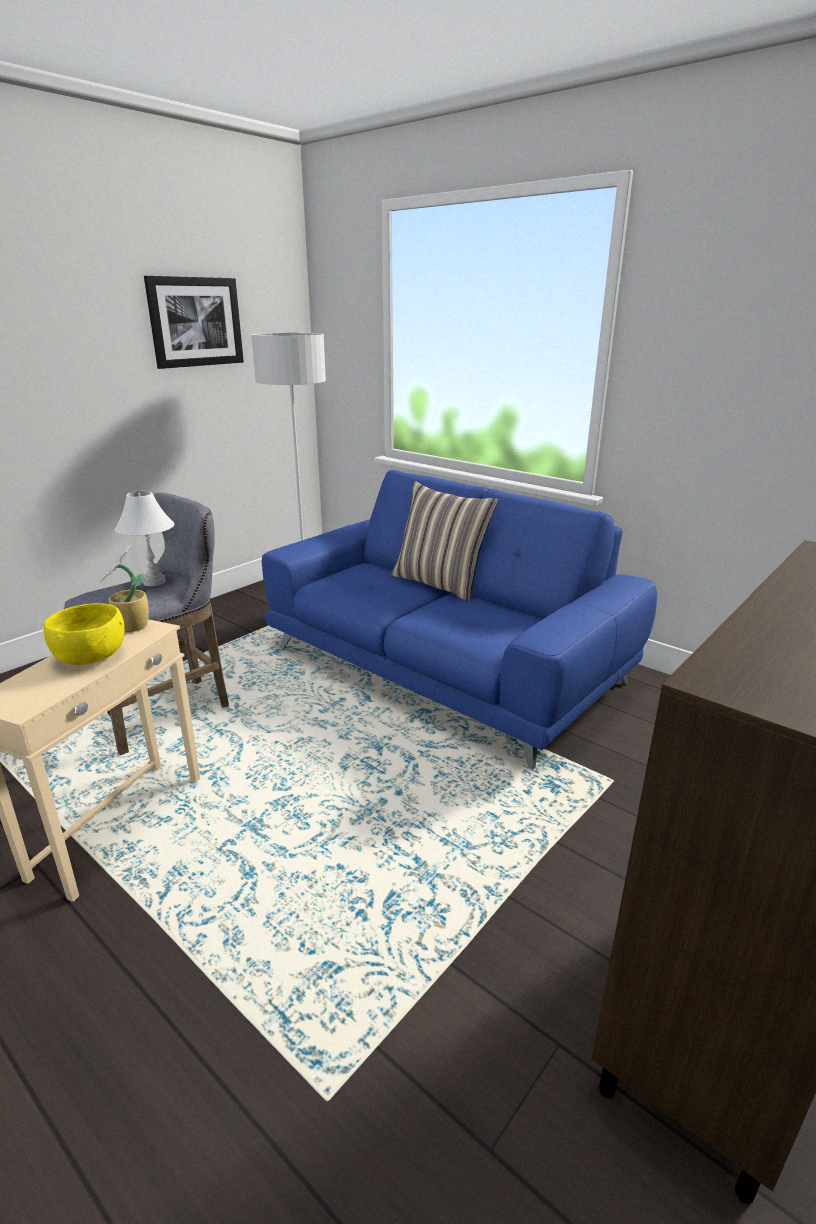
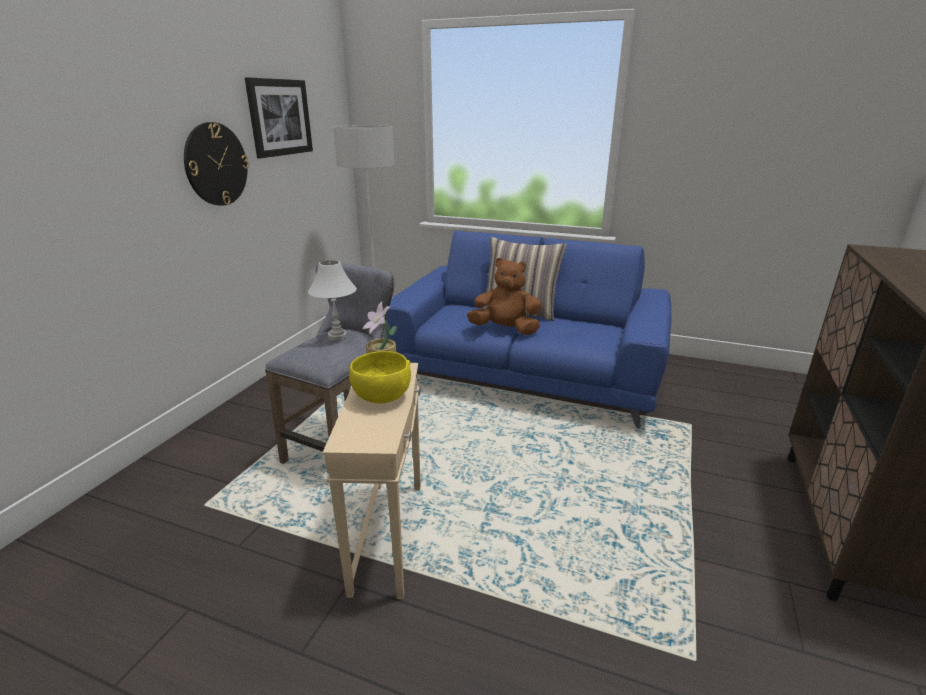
camera: 20 degrees left, 0 degrees up
none -> wall clock [184,122,249,206]
none -> brown plush toy [467,258,542,335]

